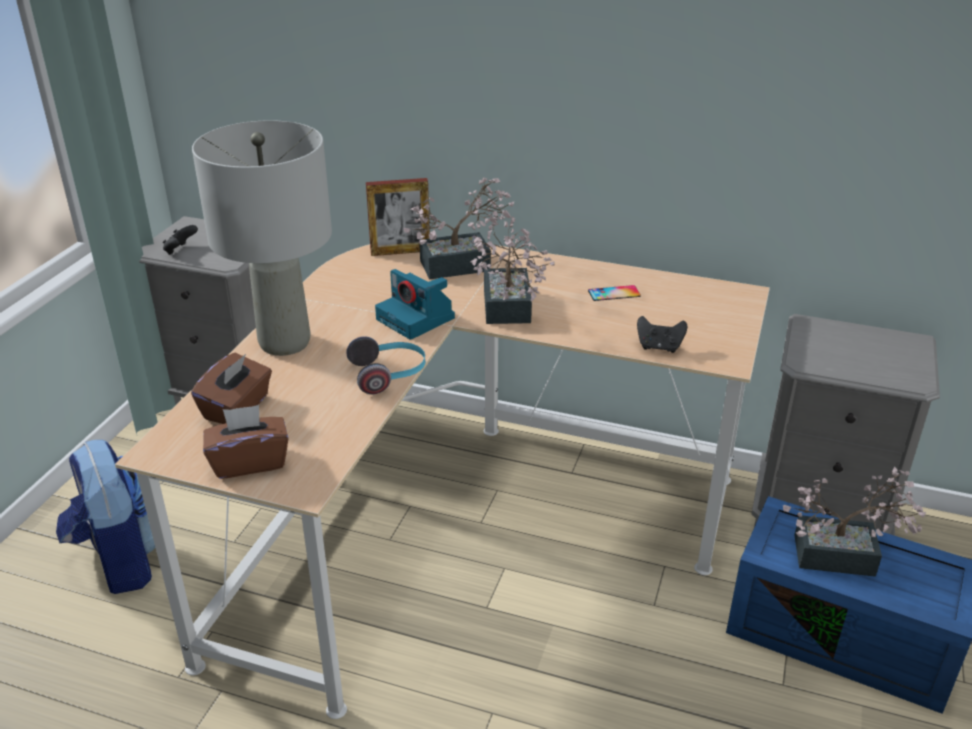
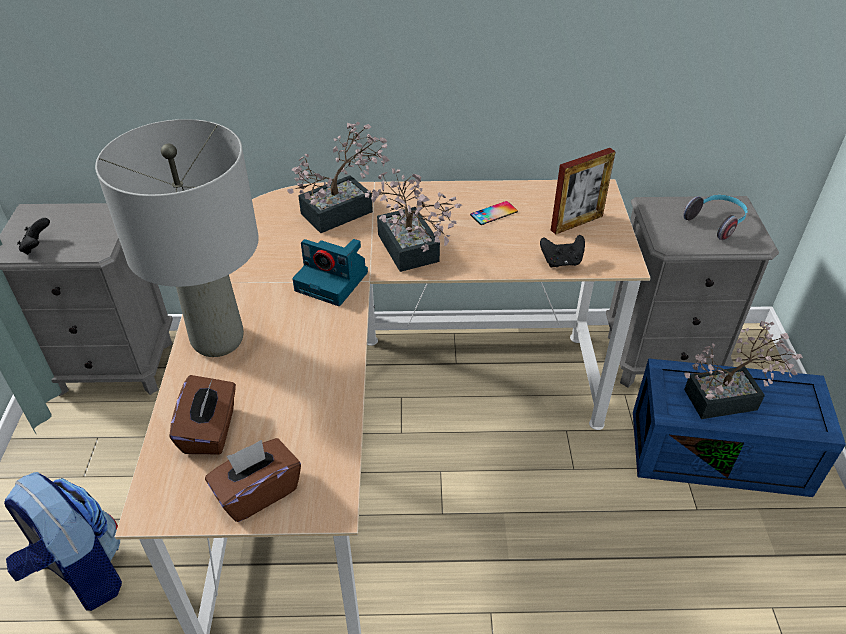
camera: 20 degrees left, 10 degrees up
headphones [346,336,426,394] -> headphones moved to [683,195,748,240]
picture frame [366,178,430,256] -> picture frame moved to [551,148,616,235]

